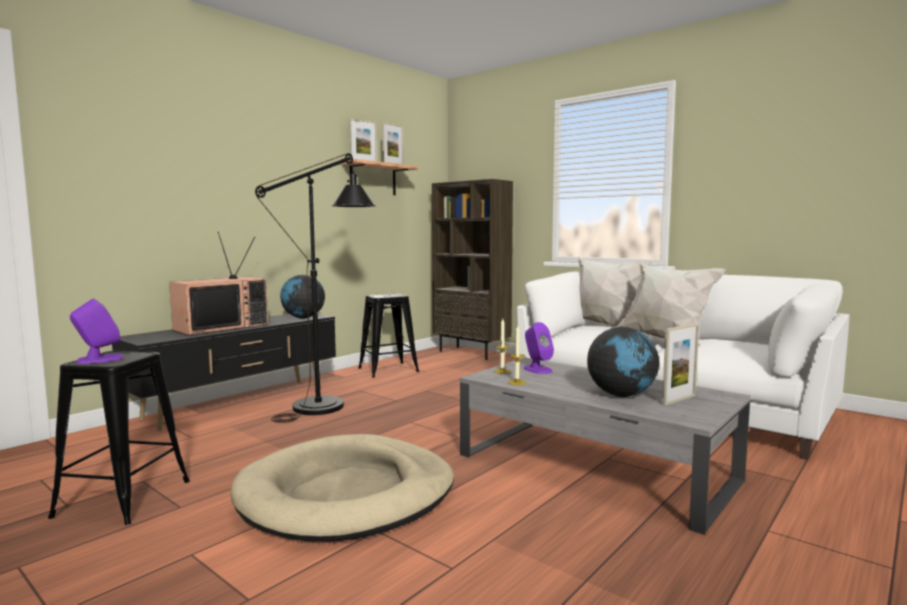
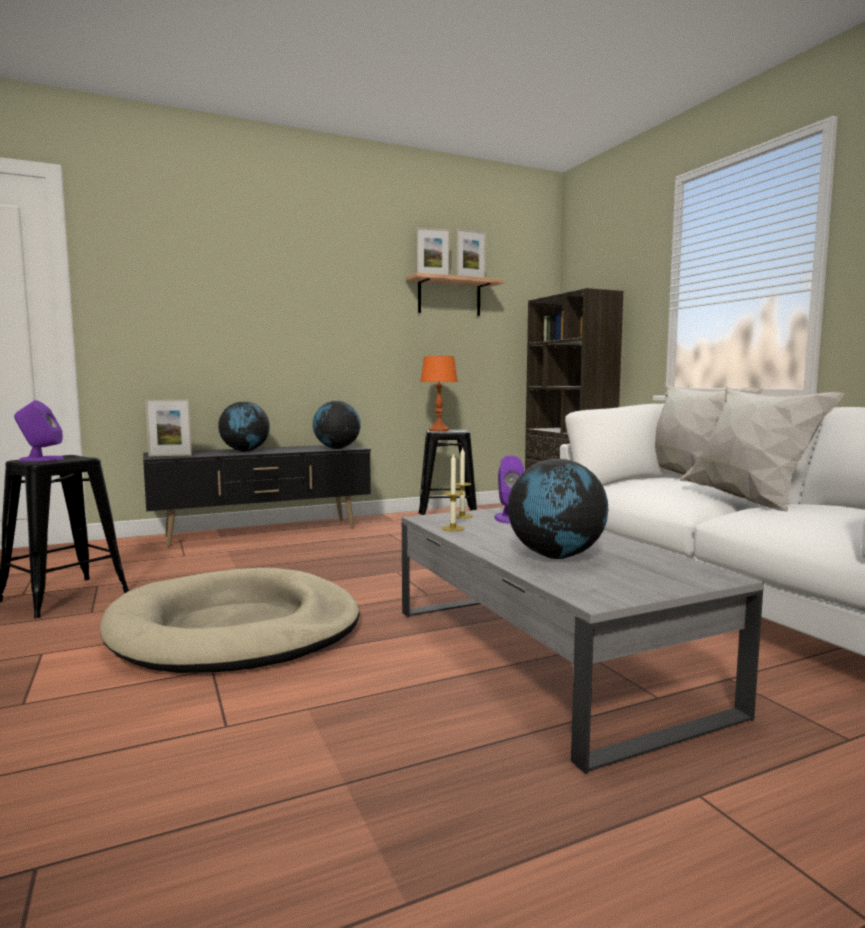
camera: 25 degrees right, 0 degrees up
television [169,232,268,336] -> globe [218,402,270,452]
black floor lamp [255,153,376,423] -> none
picture frame [662,323,699,406] -> picture frame moved to [145,399,192,456]
none -> orange table lamp [420,356,458,431]

